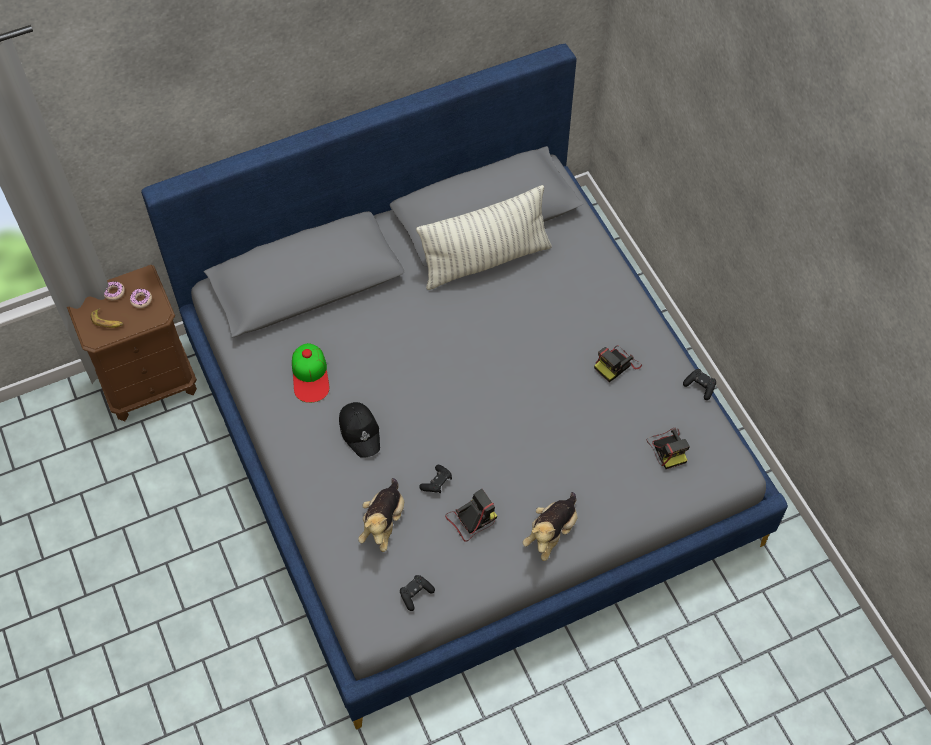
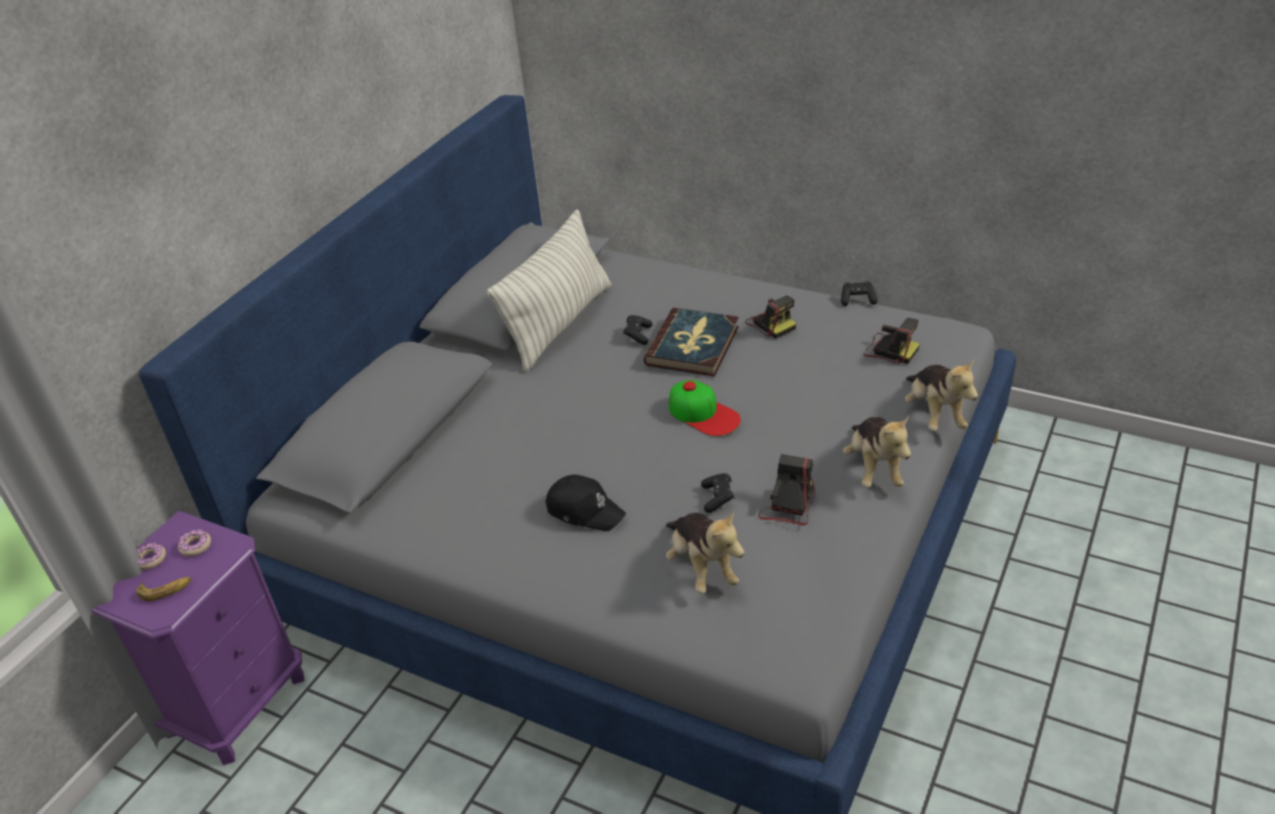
camera: 35 degrees left, 20 degrees down
brown nightstand [67,265,197,421] -> purple nightstand [91,511,305,765]
cap [292,343,329,403] -> cap moved to [669,380,741,436]
black game controller [400,575,435,611] -> black game controller moved to [623,315,652,345]
camera [594,345,642,382] -> camera turned 45 degrees counterclockwise [745,295,796,339]
none -> book [644,308,739,377]
none -> plush toy [905,360,978,431]

